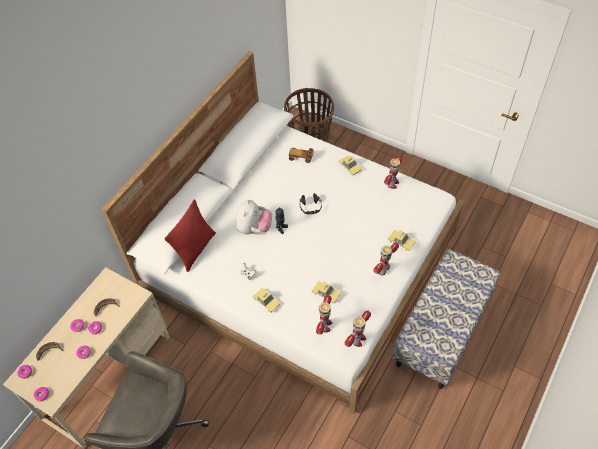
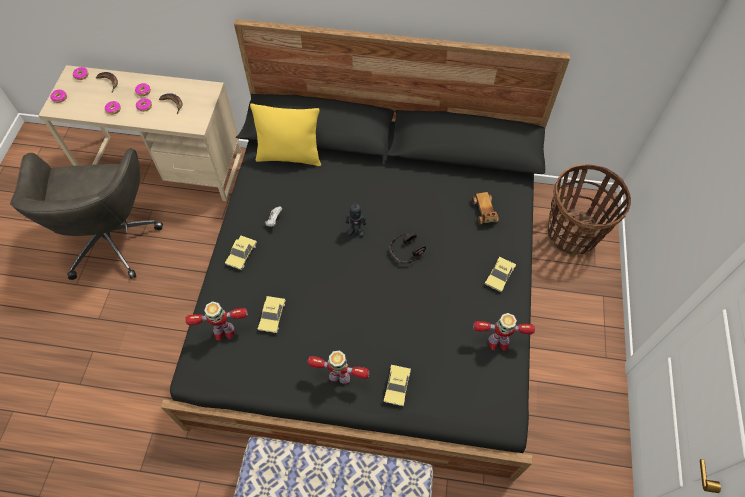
camera: 65 degrees right, 5 degrees up
white bed [101,51,464,414] -> black bed [161,19,570,482]
red pillow [164,199,216,272] -> yellow pillow [250,104,321,166]
plush toy [236,200,272,234] -> none
toy robot [345,310,371,347] -> none

